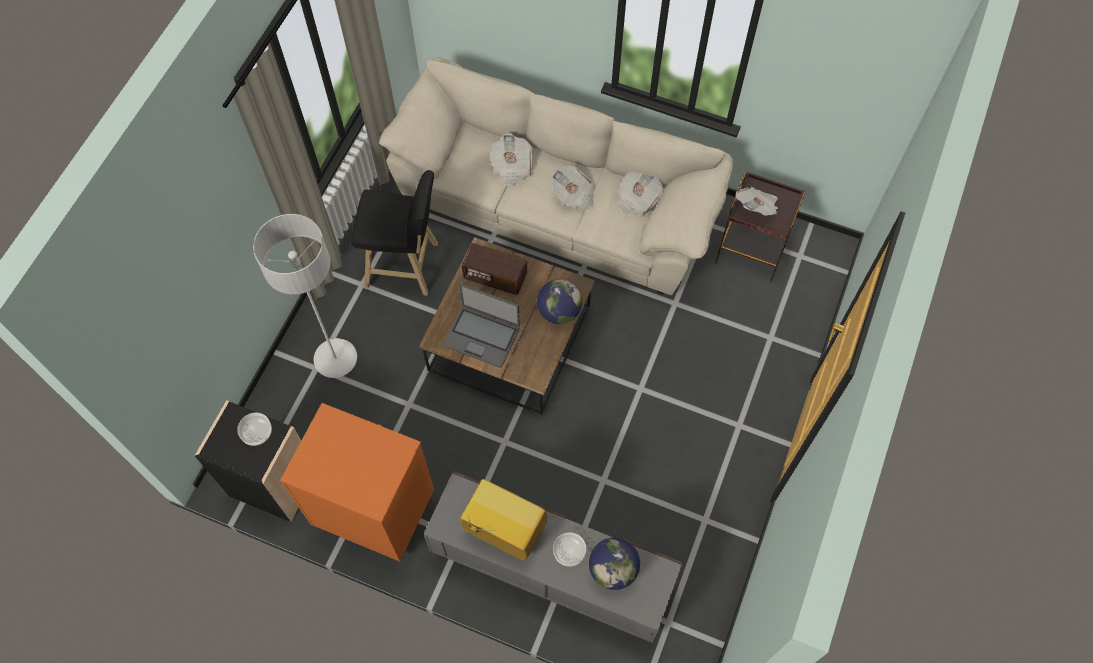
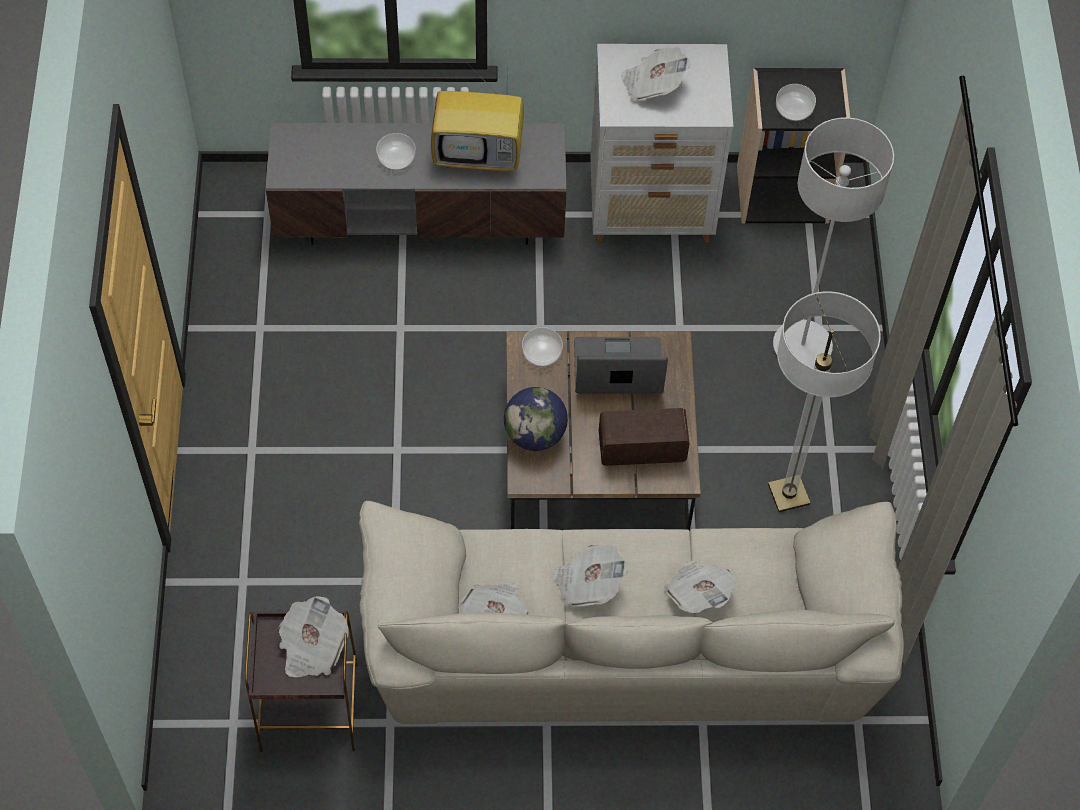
camera: 155 degrees right, 5 degrees down
orange dresser [280,403,434,562] -> white dresser [590,44,733,243]
black stool [351,170,438,296] -> floor lamp [768,291,881,512]
globe [589,537,640,590] -> none
none -> bowl [522,327,563,367]
none -> newspaper [621,47,690,100]

